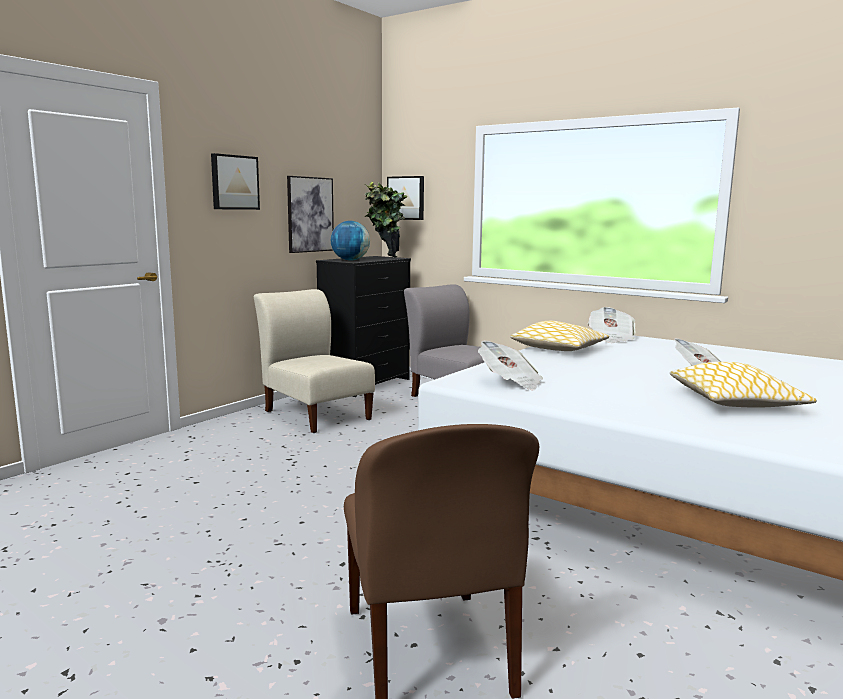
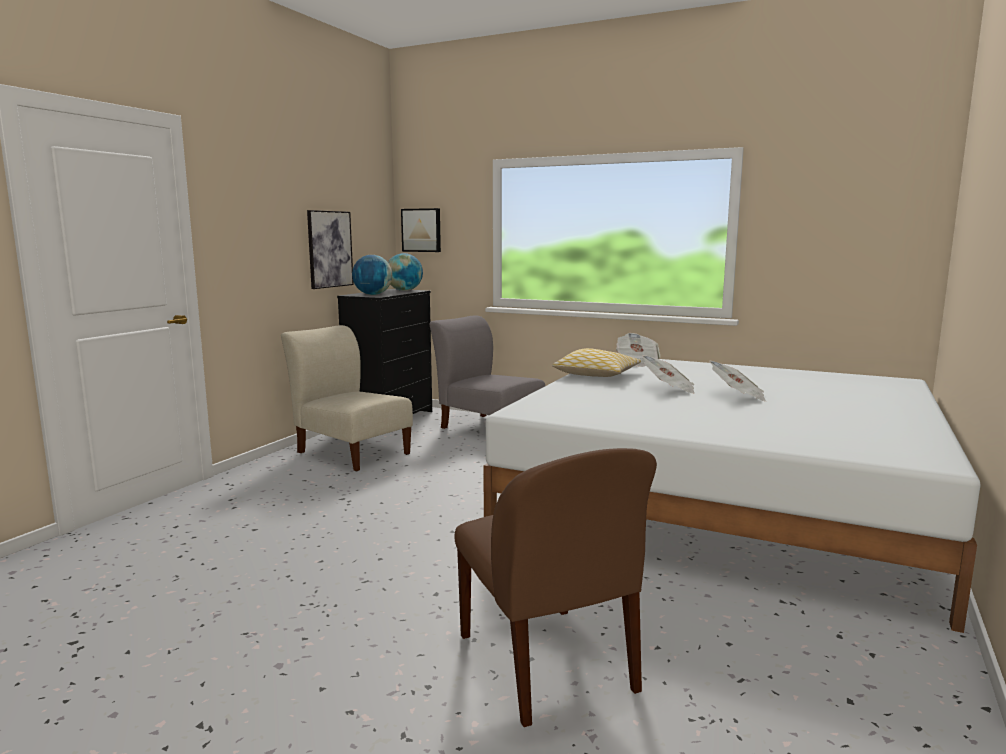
camera: 10 degrees left, 0 degrees up
picture [211,153,260,210] -> none
potted plant [364,182,407,257] -> globe [388,253,423,291]
newspaper [478,340,543,391] -> newspaper moved to [642,355,695,394]
pillow [670,362,817,408] -> none

